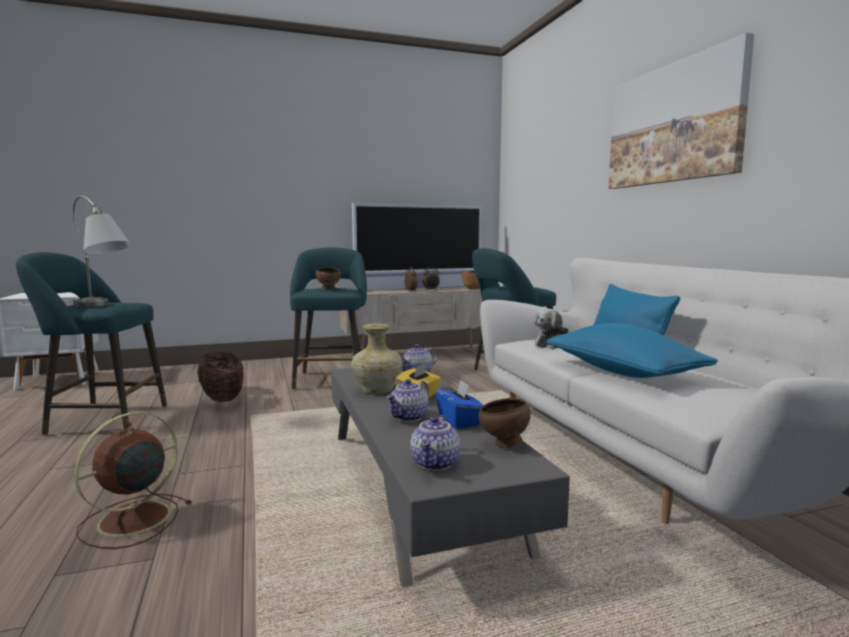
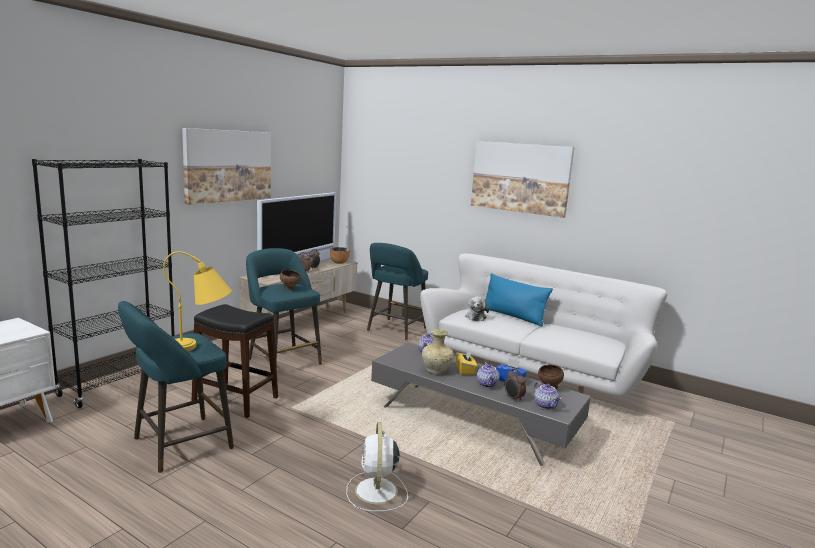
camera: 40 degrees left, 5 degrees up
grey table lamp [73,196,130,307] -> yellow table lamp [163,251,232,351]
brown fan [74,412,192,549] -> white fan [346,422,408,512]
basket [198,352,244,402] -> black stool [192,304,278,418]
blue pillow [546,323,718,378] -> none
none -> black bookcase [32,159,175,408]
none -> picture [182,128,271,205]
none -> alarm clock [504,369,526,402]

